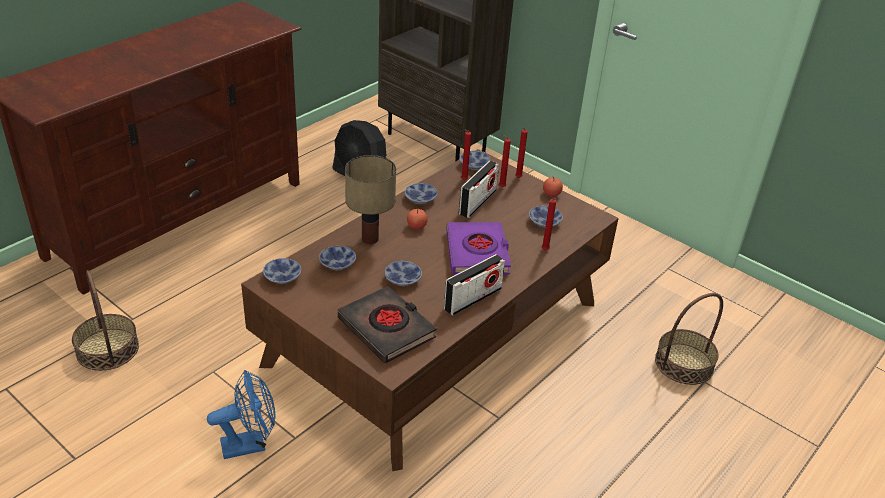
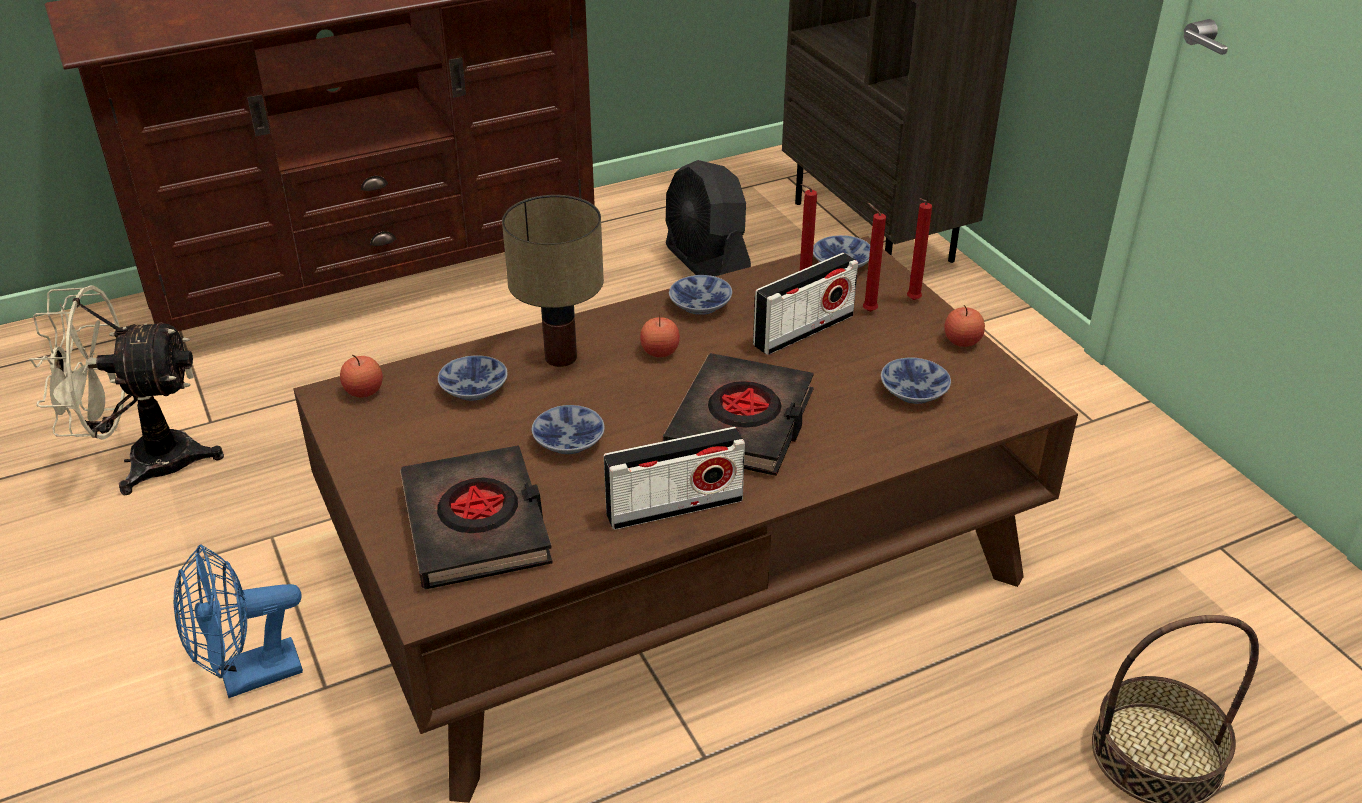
camera: 25 degrees right, 0 degrees up
basket [72,270,139,371] -> beige fan [28,285,224,495]
blue fan [207,370,275,459] -> blue fan turned 150 degrees clockwise [173,544,303,698]
bowl [263,258,301,284] -> apple [340,355,383,398]
purple book [446,222,511,275] -> black book [663,353,814,476]
red candle [542,198,556,250] -> none

